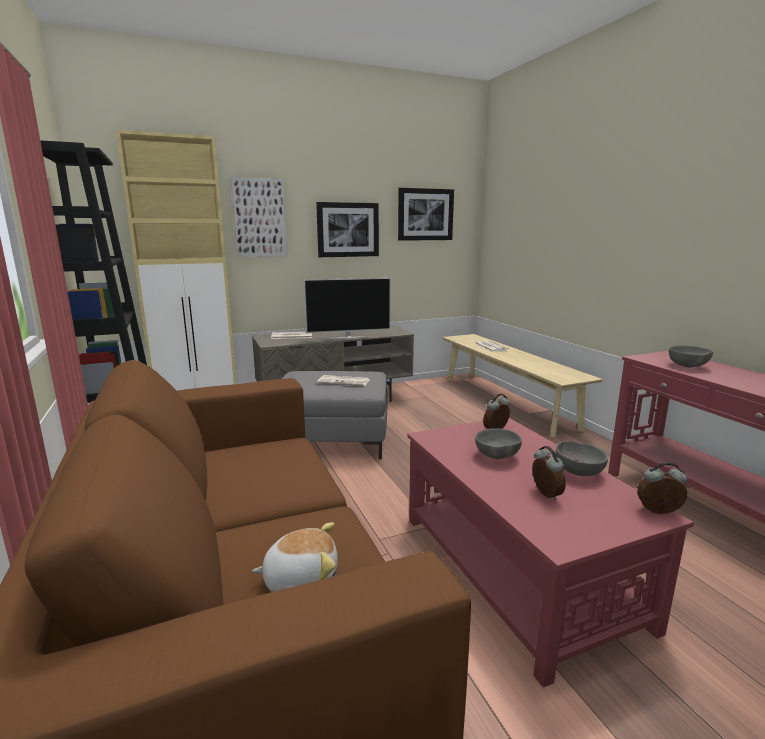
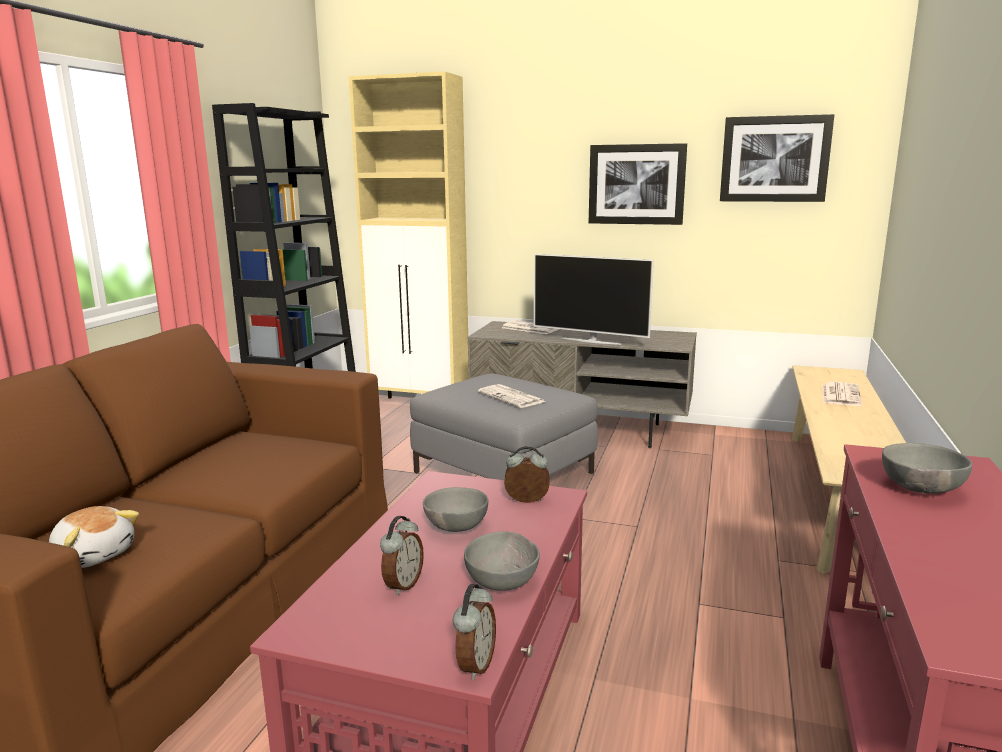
camera: 40 degrees right, 0 degrees up
picture [231,177,287,257] -> none
alarm clock [637,462,687,514] -> alarm clock turned 60 degrees clockwise [453,584,496,680]

